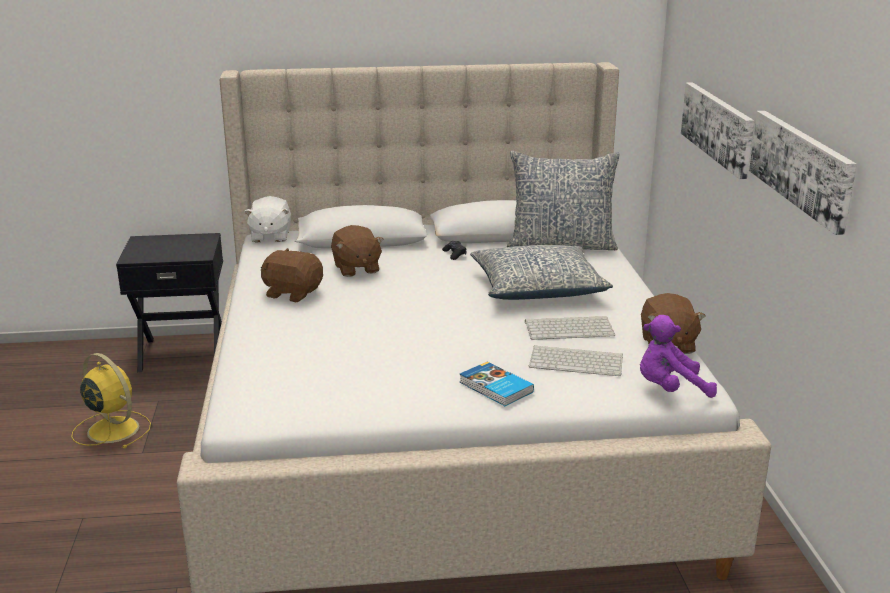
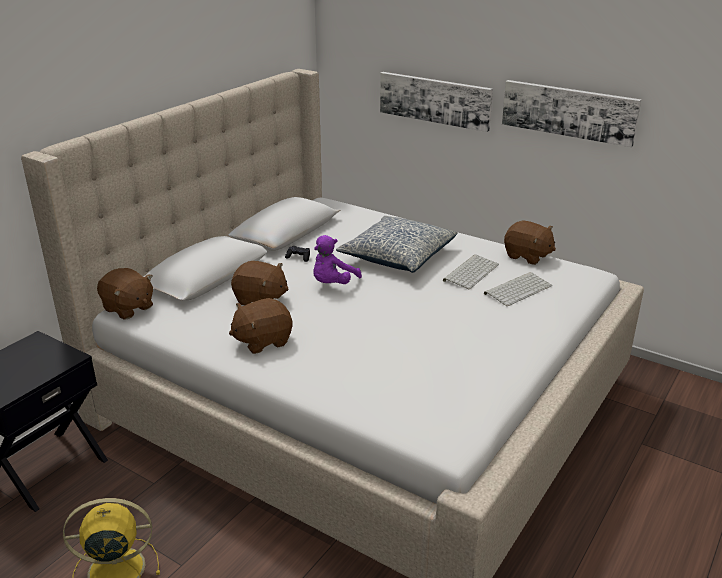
camera: 50 degrees left, 5 degrees up
white plush toy [244,196,291,242] -> brown plush toy [97,268,153,320]
book [460,361,534,406] -> none
pillow [507,151,620,250] -> none
purple plush toy [640,315,717,398] -> purple plush toy moved to [314,235,362,284]

